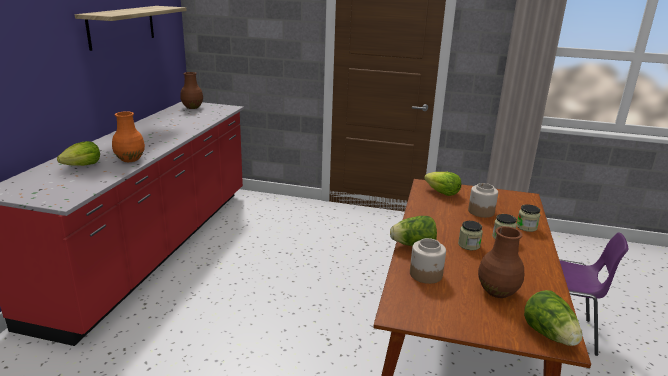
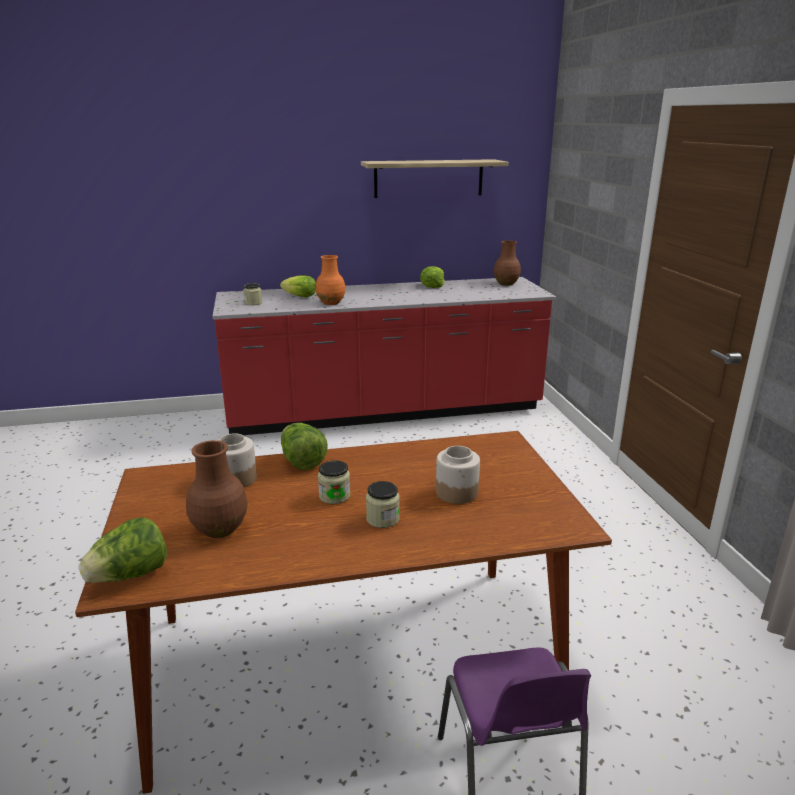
camera: 65 degrees right, 0 degrees up
lettuce [424,172,461,196] -> lettuce moved to [420,266,445,288]
jar [517,204,540,232] -> jar moved to [243,283,262,305]

